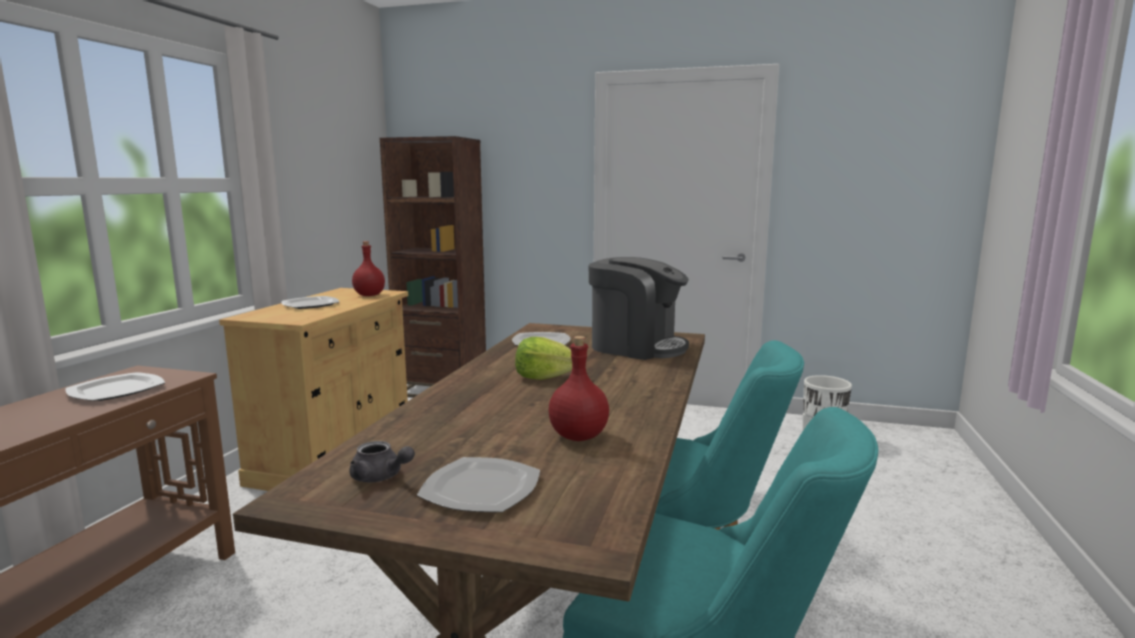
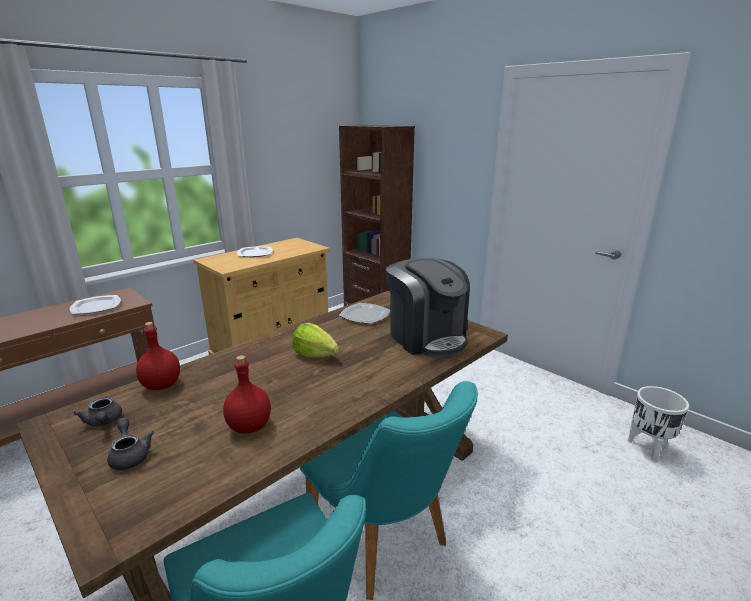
camera: 30 degrees right, 10 degrees up
red bottle [352,241,385,296] -> red bottle moved to [136,322,180,390]
plate [417,457,540,512] -> grey teapot [107,418,154,470]

